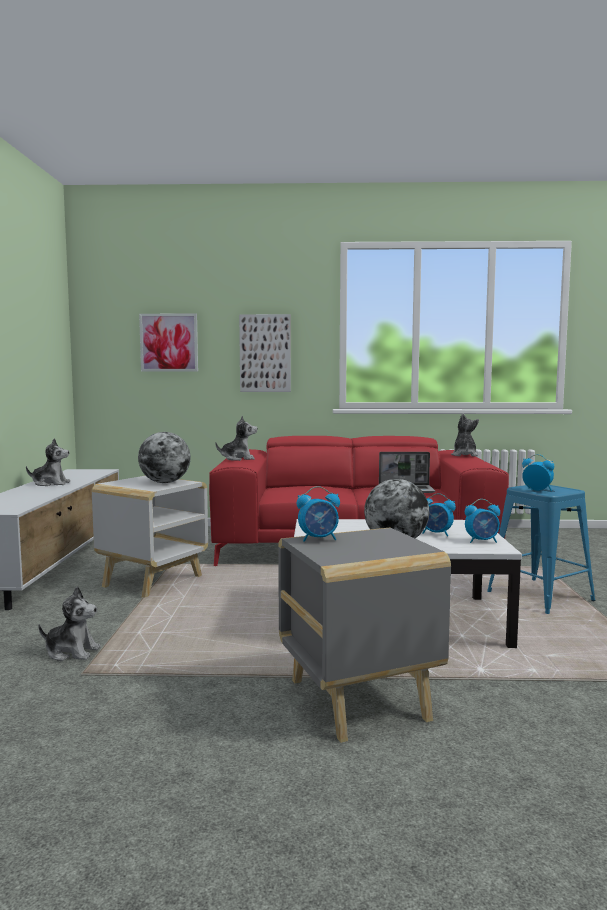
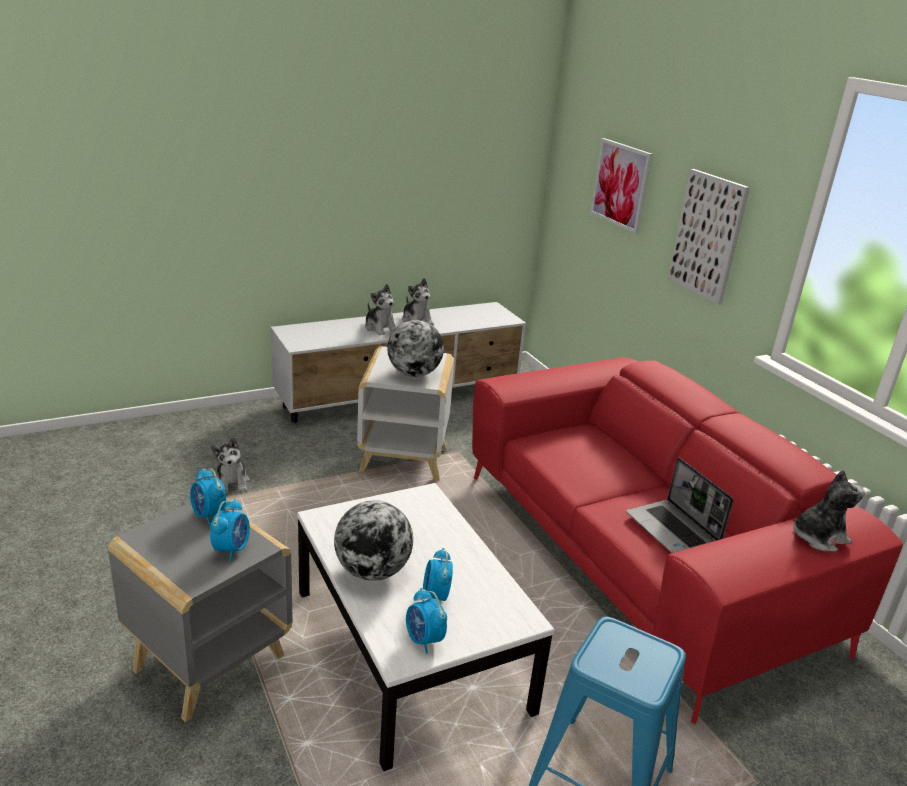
camera: 60 degrees right, 20 degrees up
plush toy [215,416,257,461] -> plush toy moved to [365,284,396,336]
alarm clock [522,454,554,491] -> alarm clock moved to [210,499,250,562]

